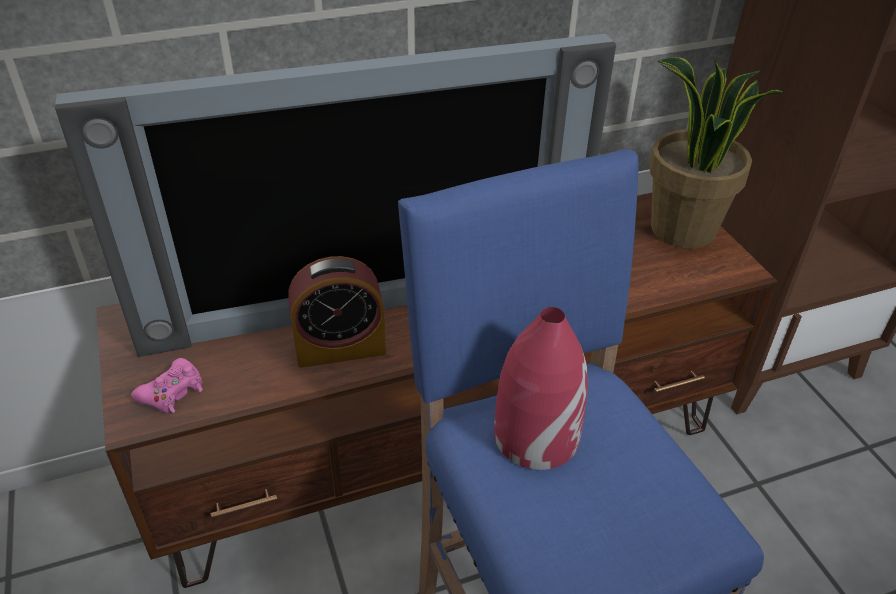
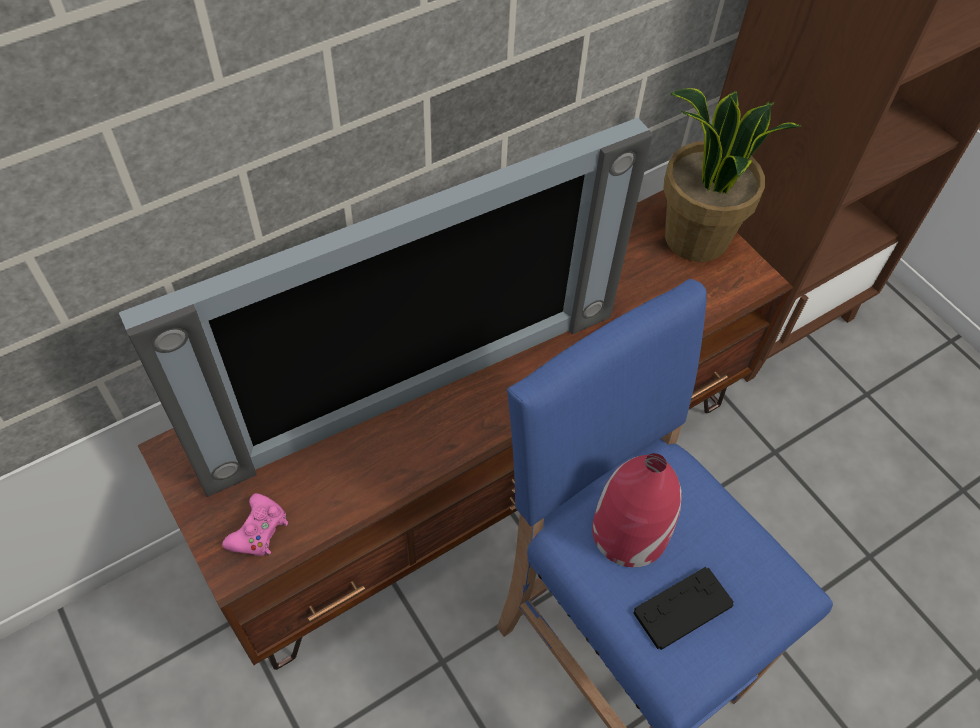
camera: 15 degrees left, 15 degrees up
alarm clock [288,256,386,368] -> none
none -> black game controller [634,567,734,650]

